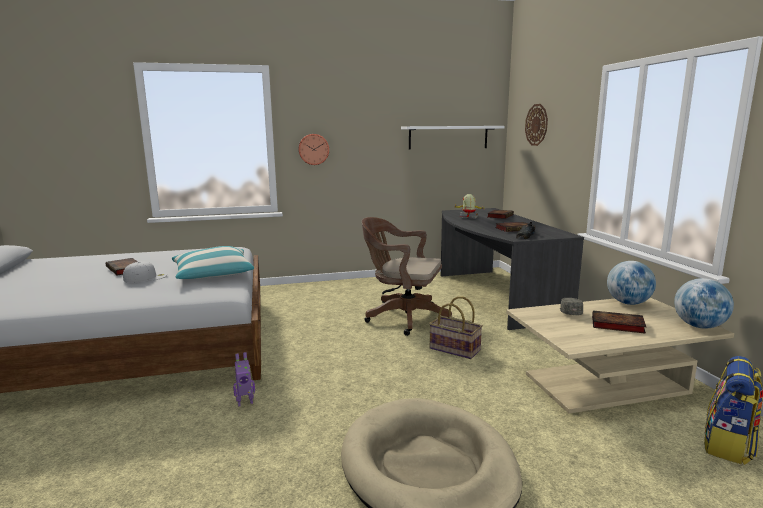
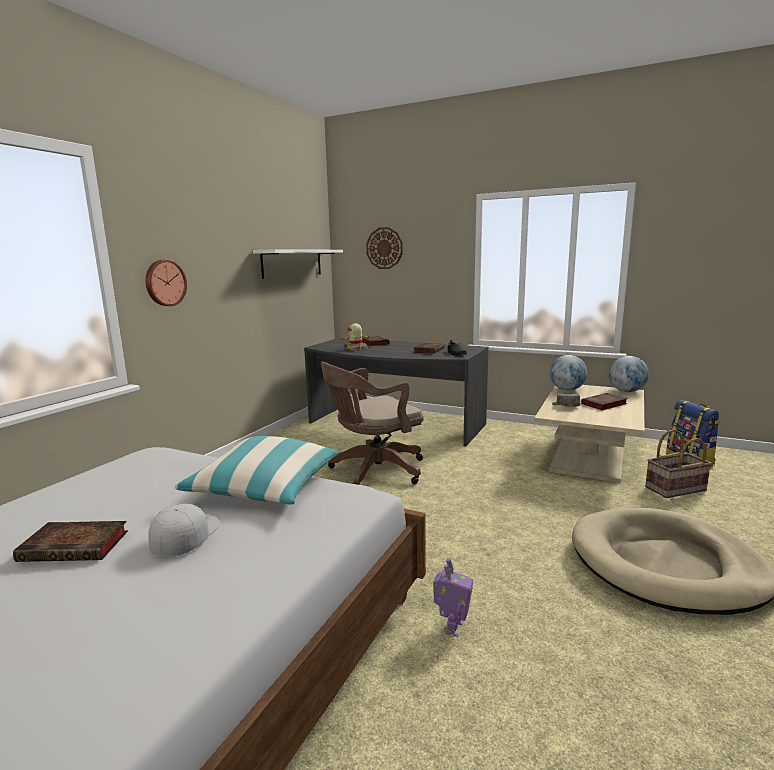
camera: 50 degrees left, 0 degrees up
basket [429,296,483,359] -> basket moved to [645,429,712,498]

